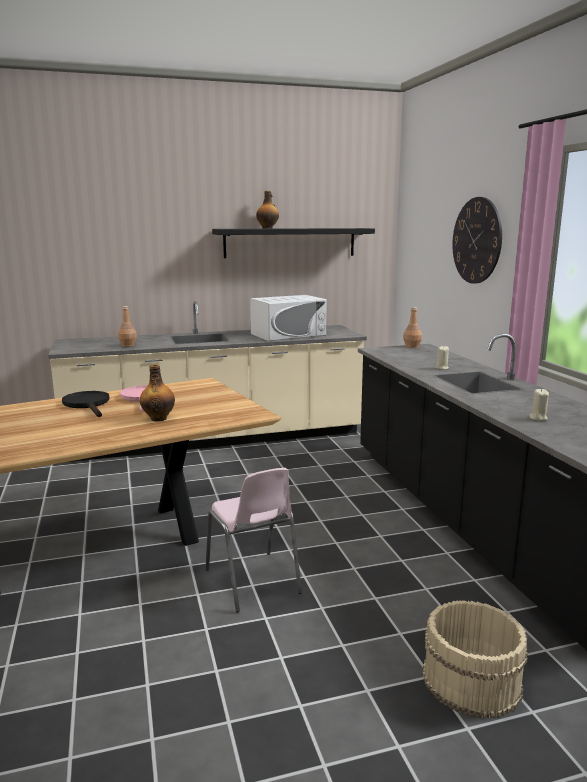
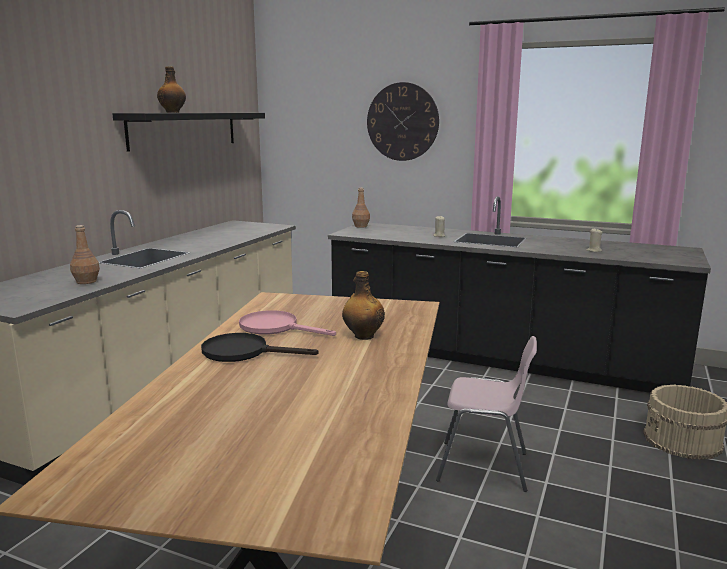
camera: 50 degrees left, 0 degrees up
white microwave [250,295,327,341] -> none

